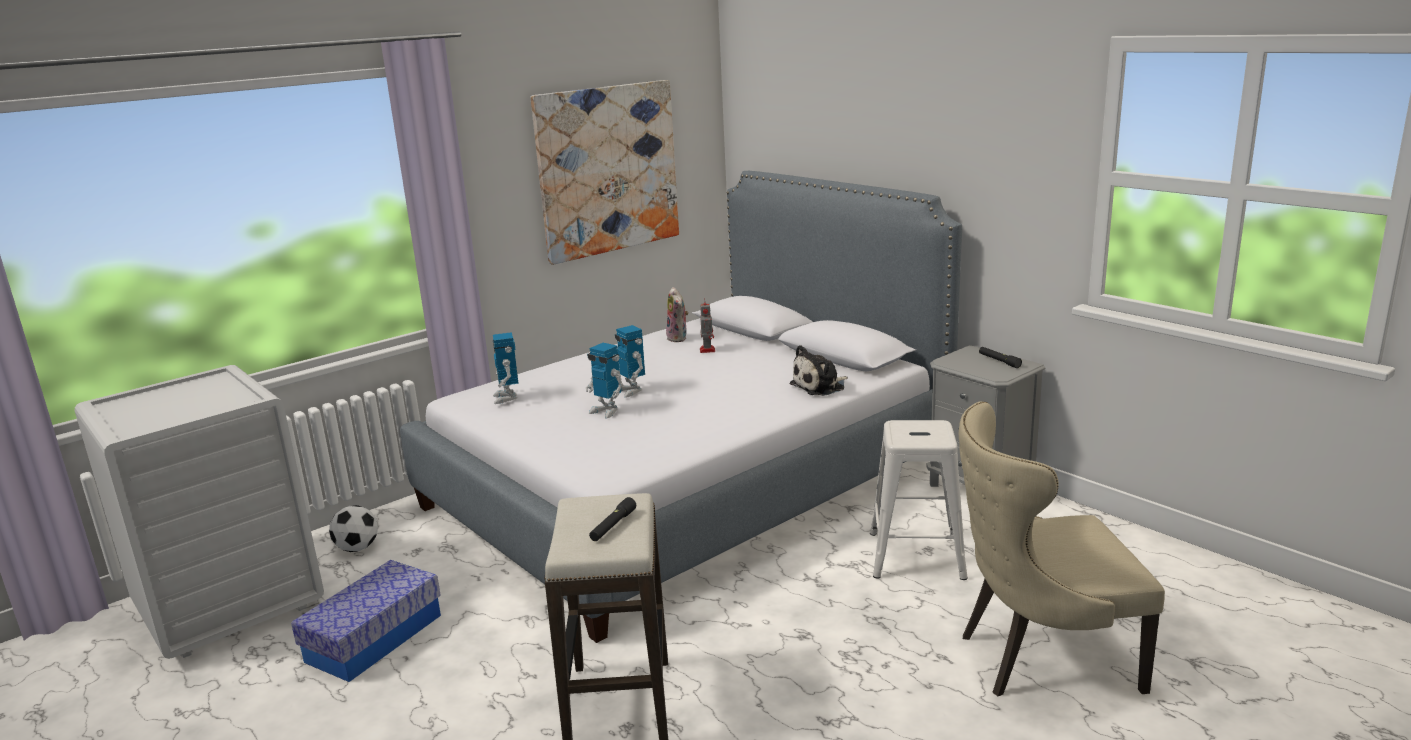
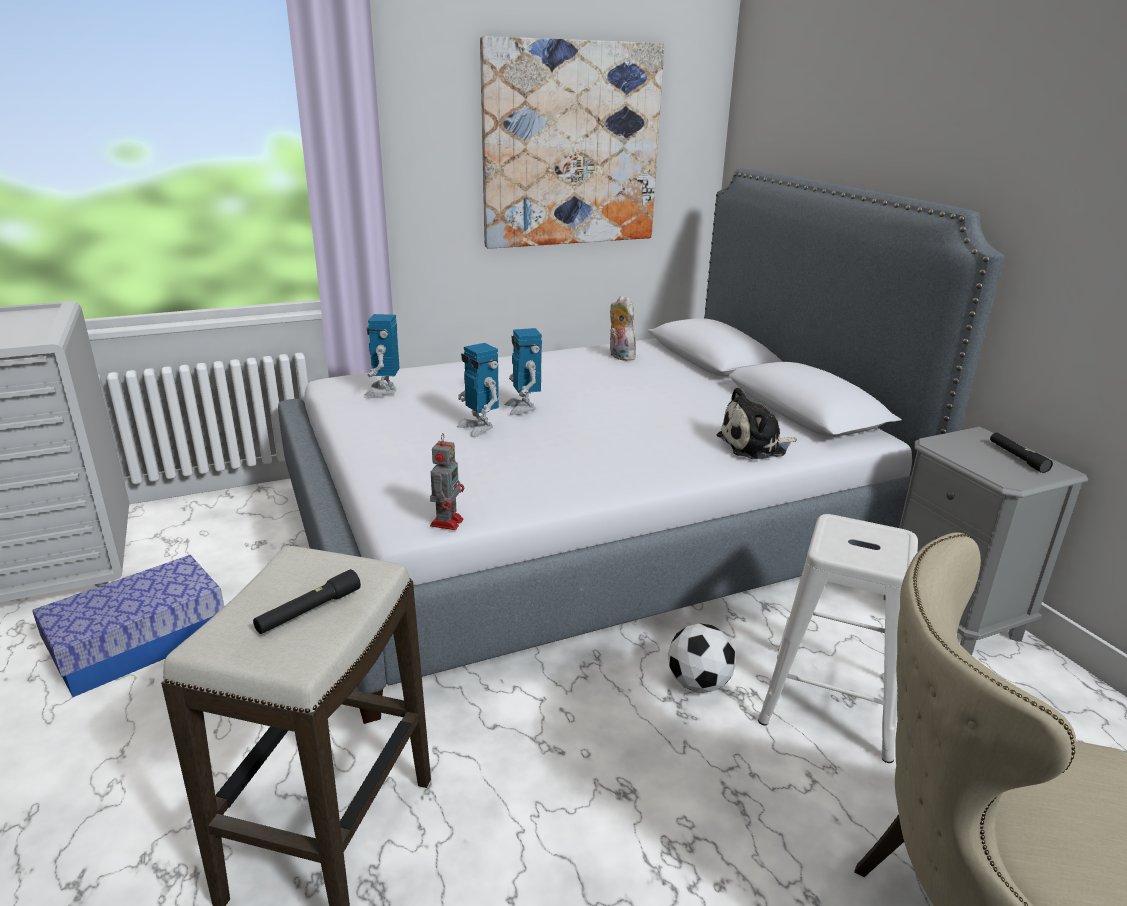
camera: 15 degrees right, 5 degrees up
football [329,505,378,552] -> football moved to [668,623,736,692]
plush toy [665,287,689,342] -> plush toy turned 150 degrees clockwise [610,296,636,361]
toy robot [700,303,715,353] -> toy robot moved to [430,433,464,530]

